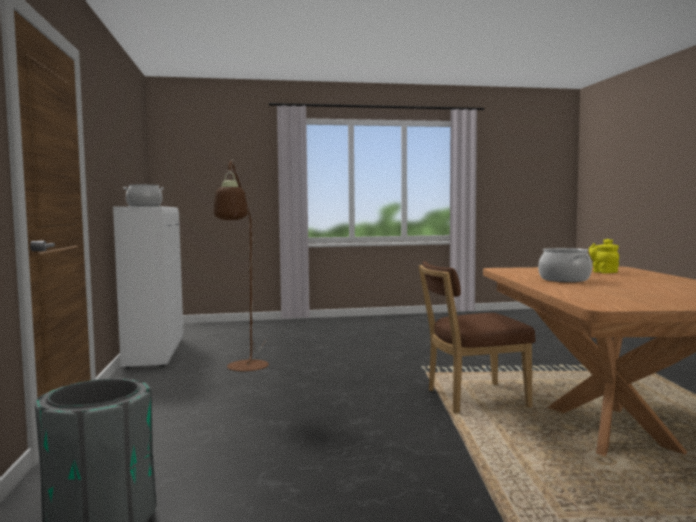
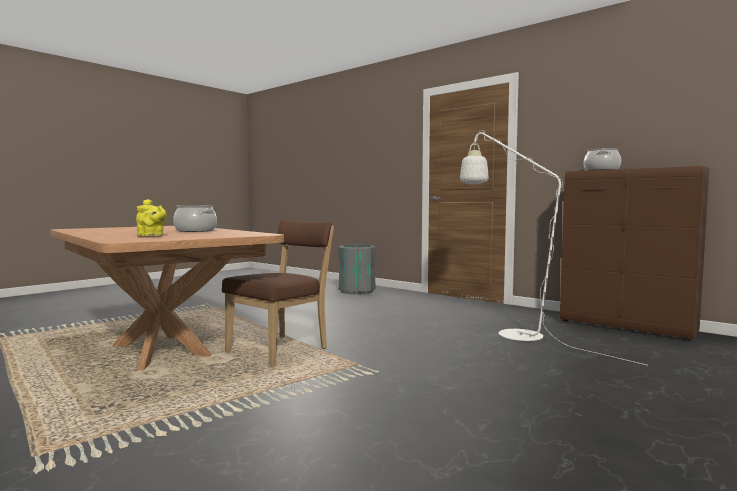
camera: 140 degrees right, 0 degrees up
white cabinet [113,206,183,369] -> brown cabinet [560,166,709,340]
brown floor lamp [214,159,269,371] -> white floor lamp [460,130,646,365]

